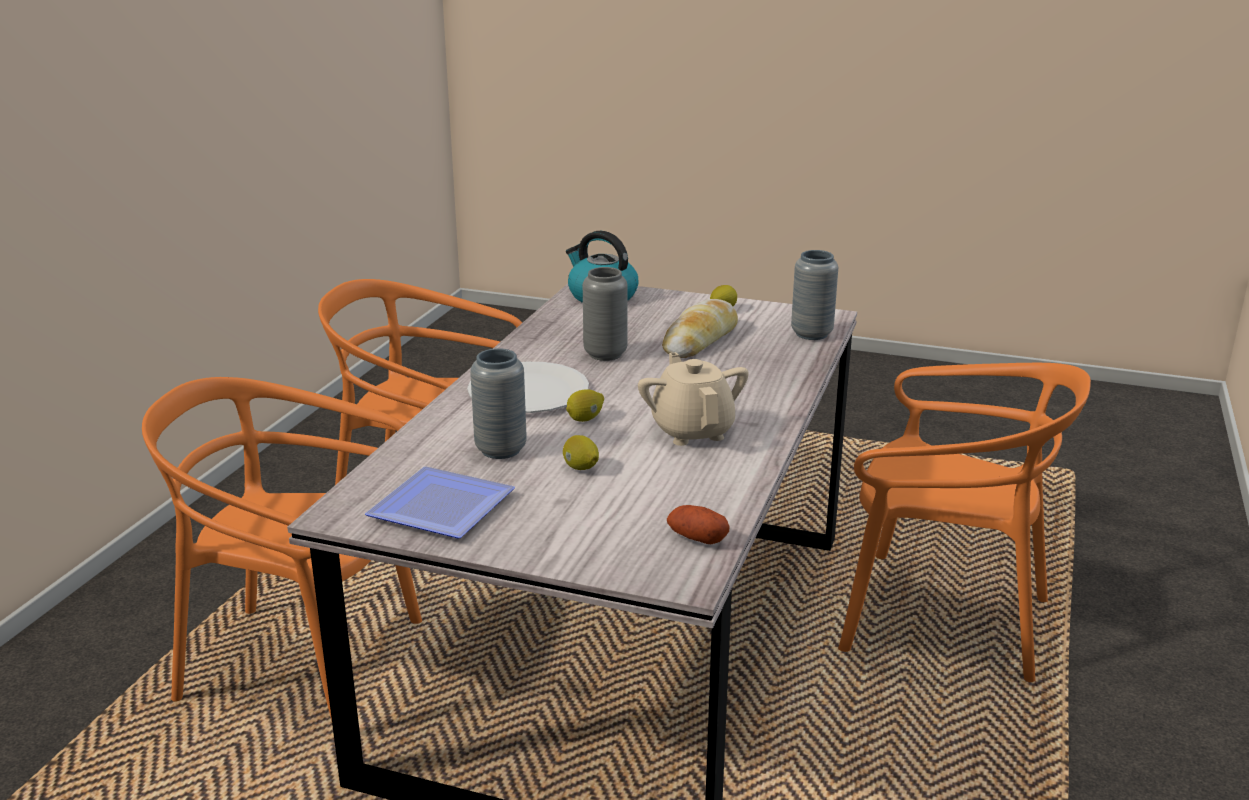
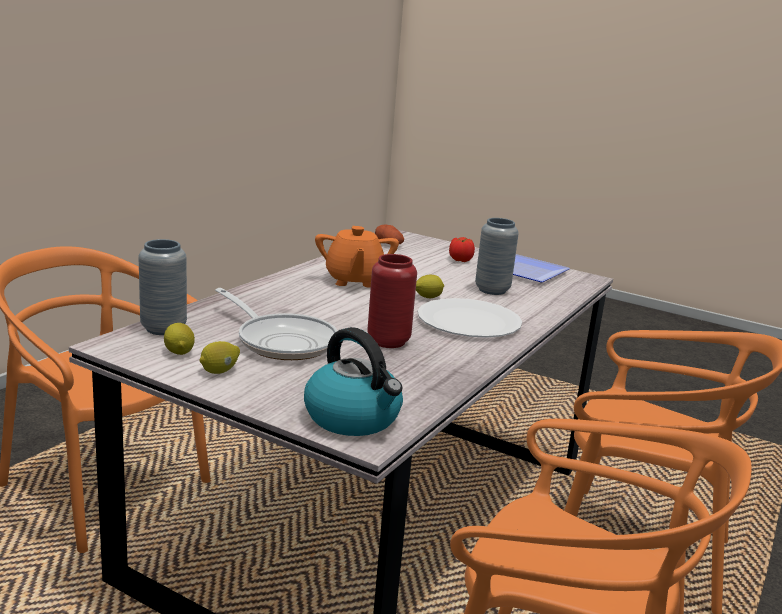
camera: 170 degrees left, 5 degrees down
lemon [563,435,599,470] -> lemon moved to [164,323,195,355]
grey vase [583,267,628,361] -> red vase [367,254,417,348]
beige teapot [638,352,749,446] -> orange teapot [315,226,399,287]
bread [662,299,738,358] -> frying pan [215,288,337,360]
none -> tomato [449,237,475,262]

